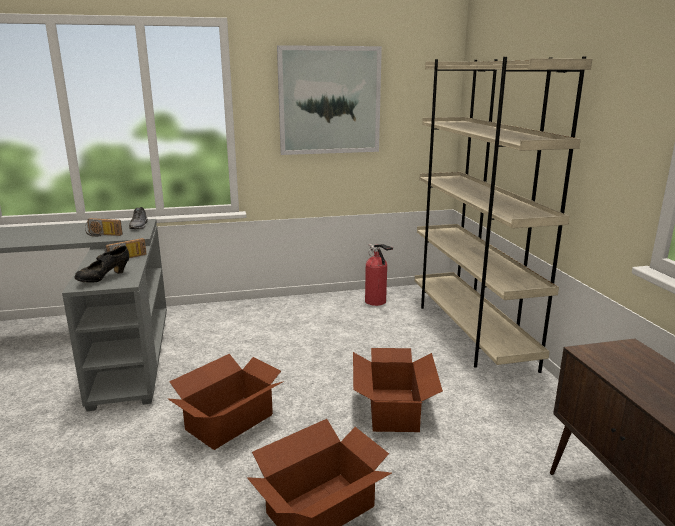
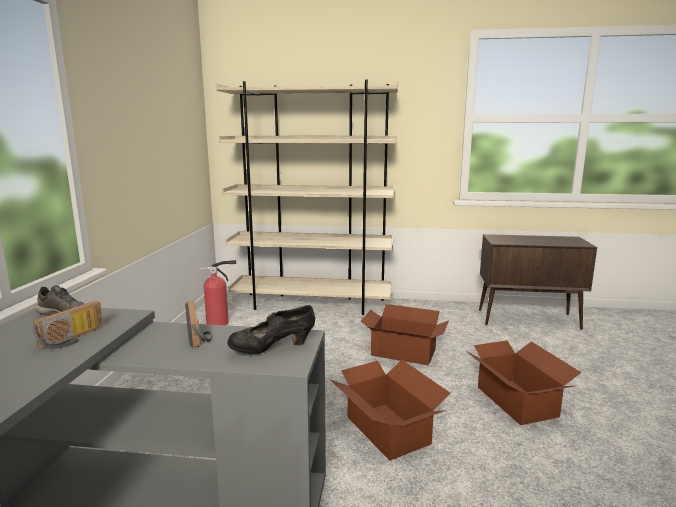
camera: 70 degrees left, 5 degrees down
black shoe [74,246,129,283] -> black shoe turned 105 degrees clockwise [227,305,315,354]
picture [277,45,382,155] -> none

